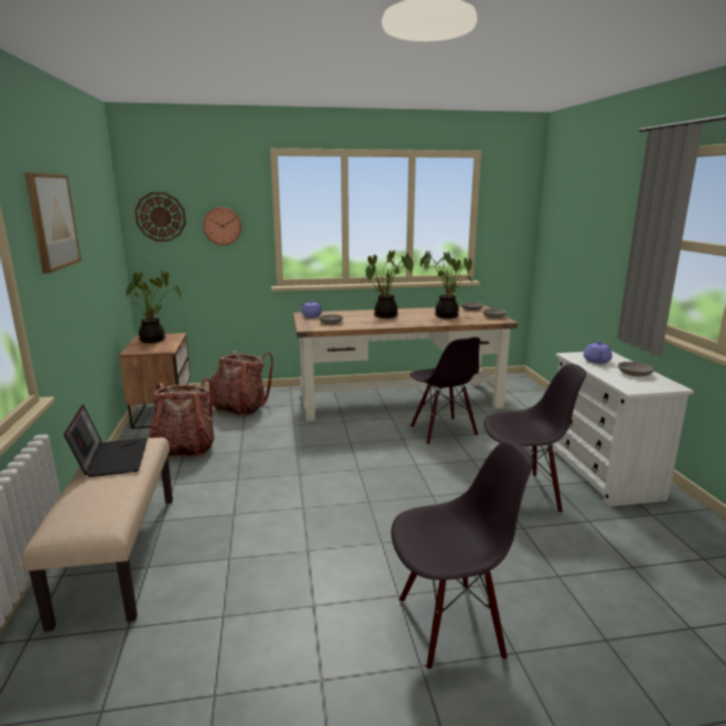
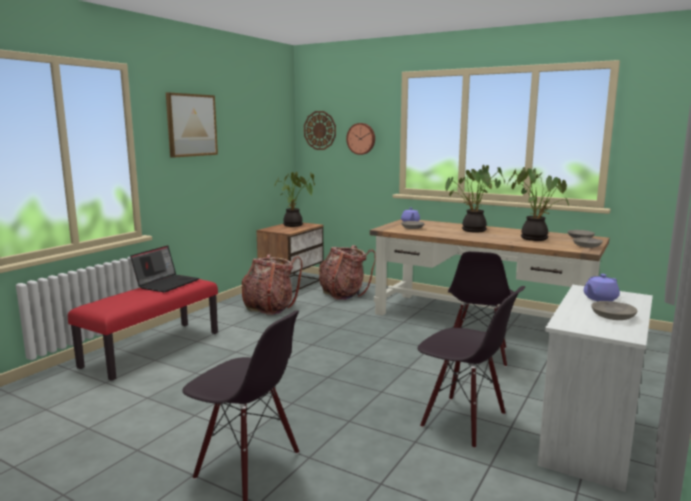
camera: 40 degrees right, 5 degrees down
beige bench [22,437,173,632] -> red bench [68,279,218,381]

